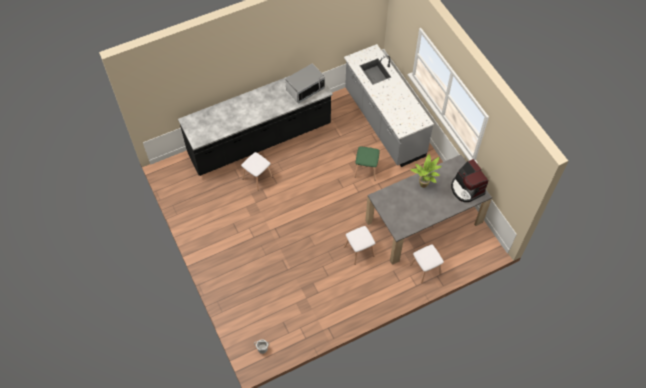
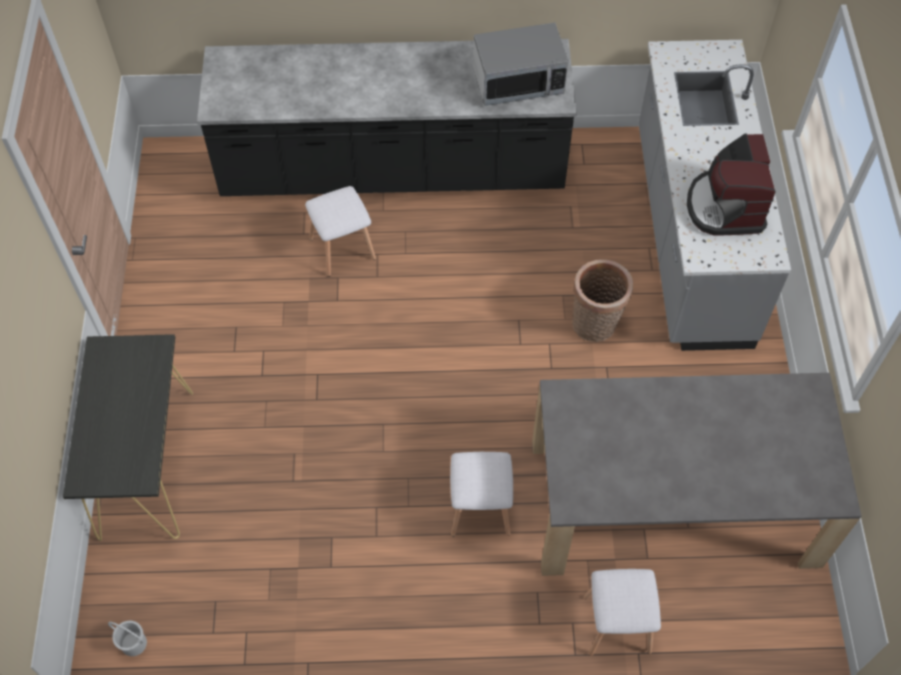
camera: 25 degrees right, 0 degrees up
green stool [354,146,380,181] -> basket [572,260,633,342]
potted plant [410,154,442,188] -> none
coffee machine [451,159,489,202] -> coffee machine moved to [687,133,776,235]
none -> black console table [63,334,193,541]

